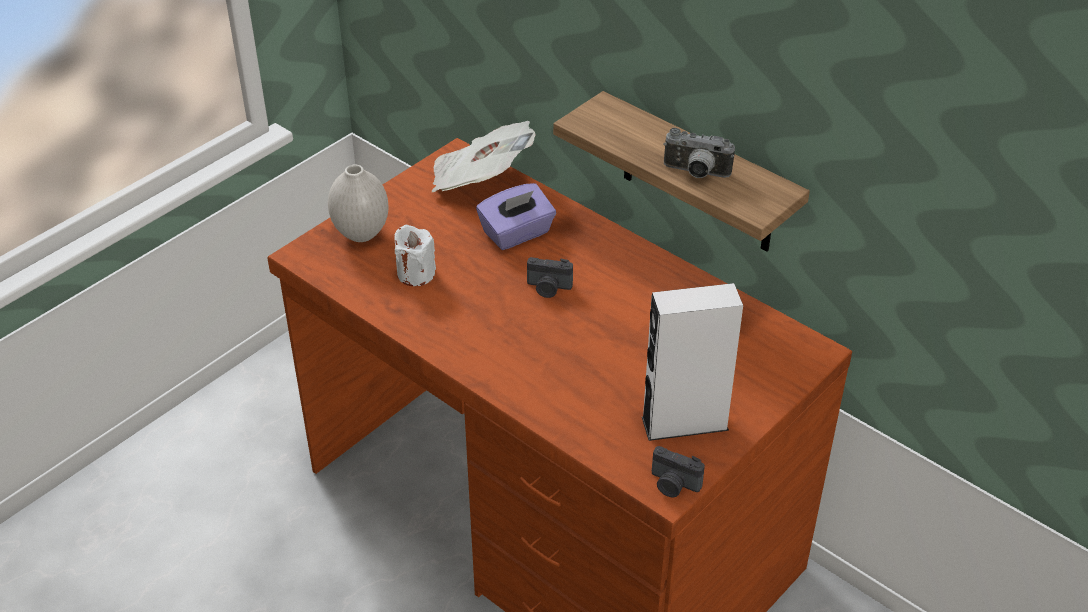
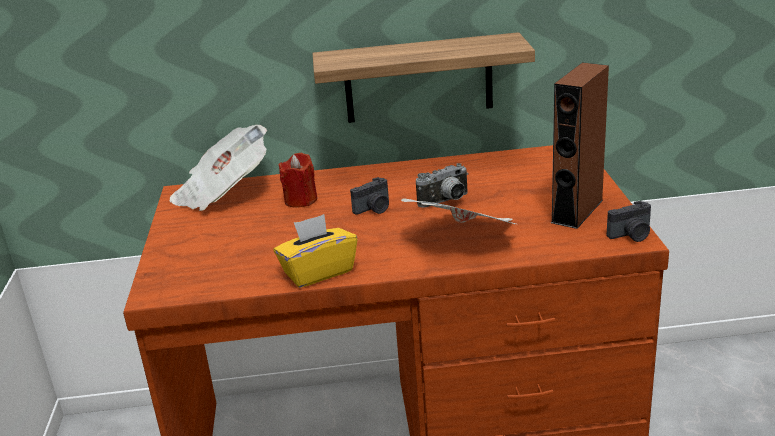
camera: 45 degrees left, 15 degrees down
white vase [328,164,389,242] -> none
white candle [395,225,436,286] -> none
purple tissue box [476,183,556,250] -> red candle [279,153,317,208]
white speaker [642,283,743,441] -> brown speaker [551,62,609,229]
camera [663,128,735,178] -> camera moved to [416,163,468,208]
none -> yellow tissue box [273,214,358,288]
none -> newspaper [401,199,516,224]

